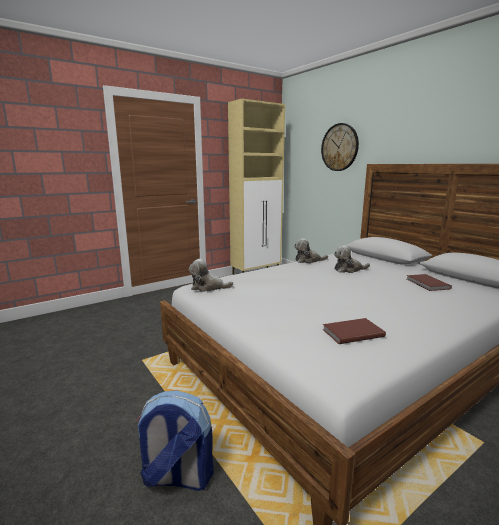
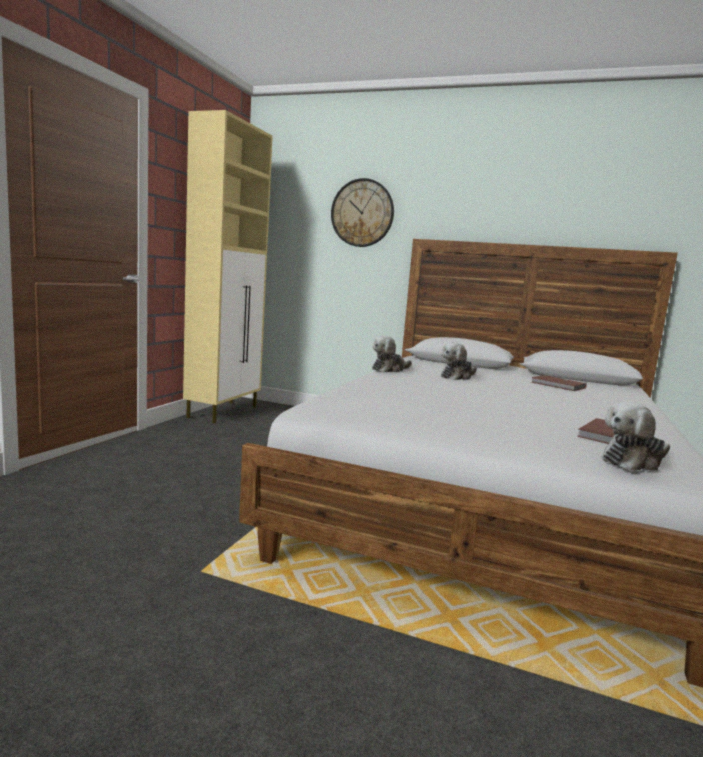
camera: 35 degrees left, 5 degrees down
backpack [137,390,214,491] -> none
plush toy [189,259,233,292] -> plush toy moved to [601,402,670,471]

